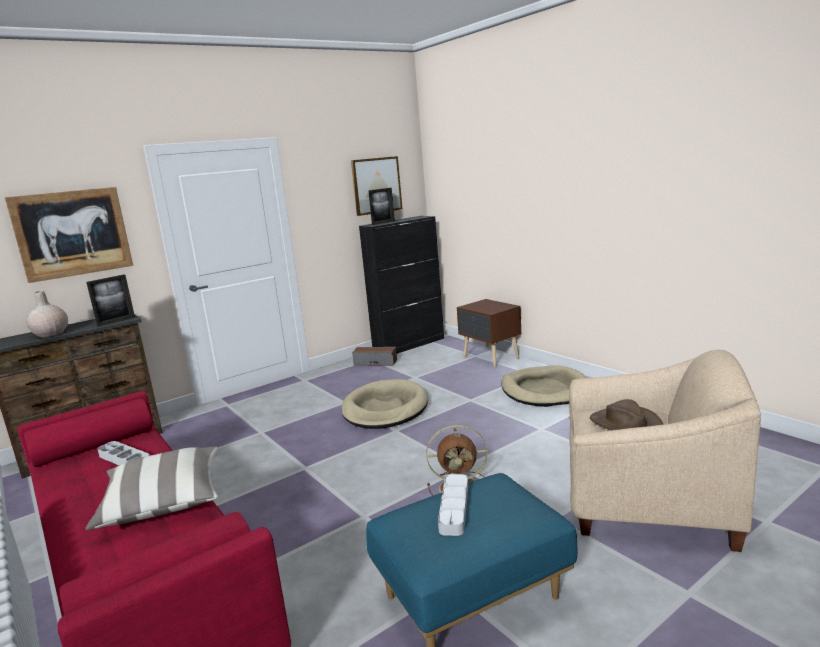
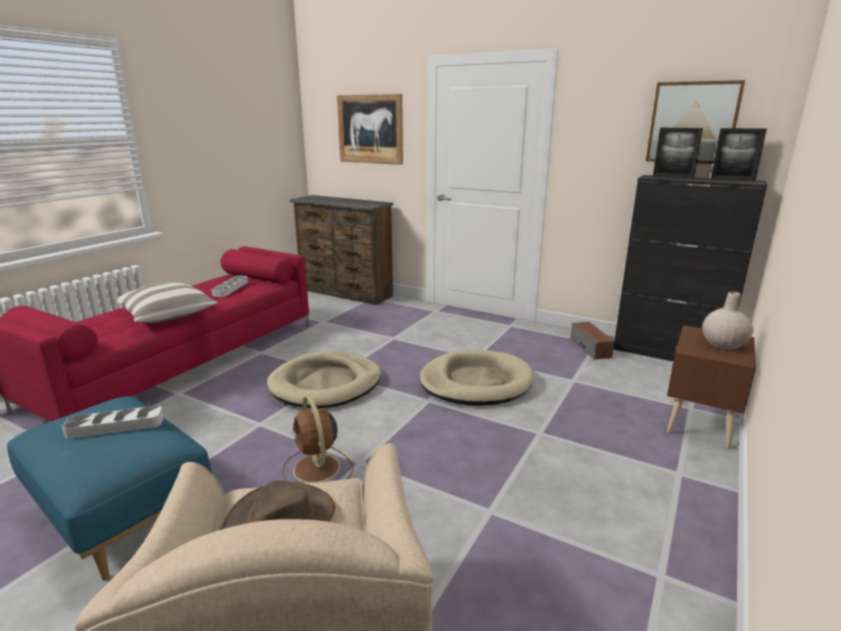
camera: 65 degrees right, 5 degrees up
beige vase [27,291,68,337] -> beige vase moved to [702,291,754,350]
picture frame [86,275,135,327] -> picture frame moved to [711,128,767,181]
beige dog bed [501,365,587,407] -> beige dog bed moved to [267,351,382,408]

